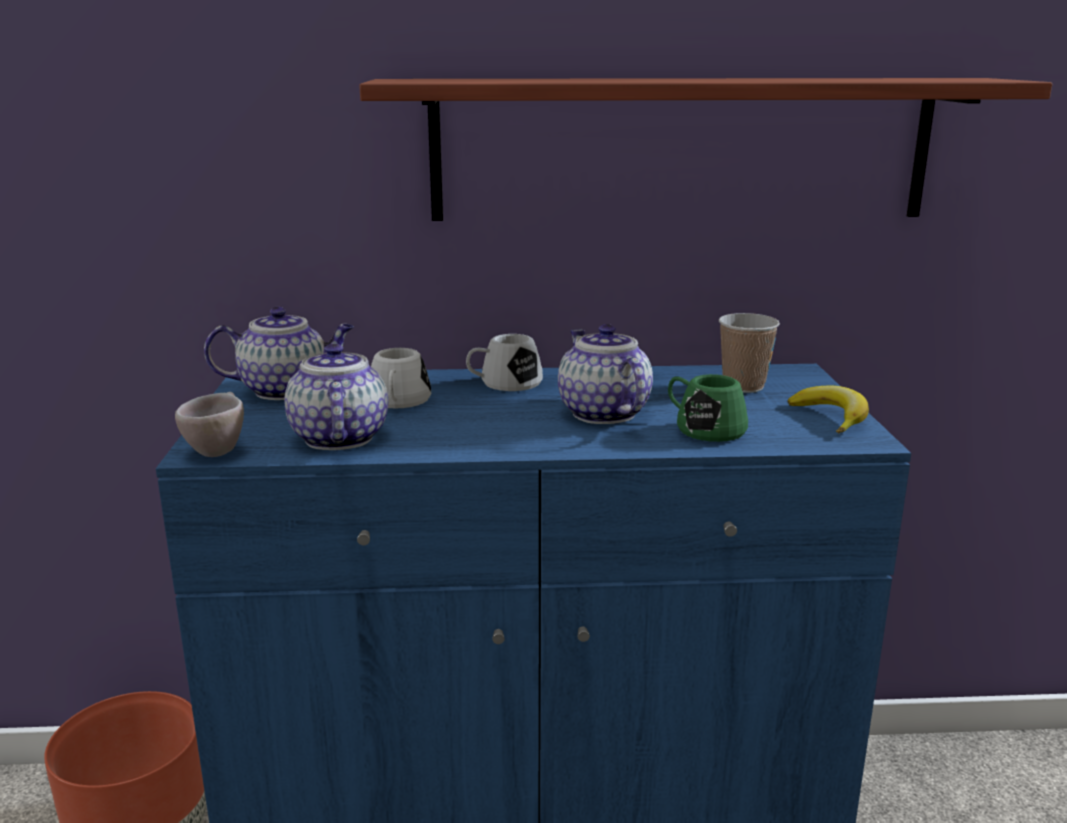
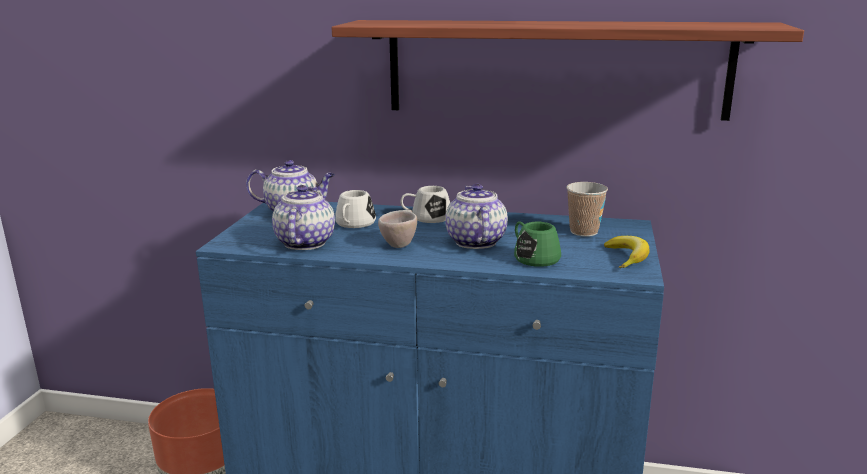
camera: 15 degrees right, 0 degrees up
beige cup [175,392,244,457] -> beige cup moved to [378,210,417,248]

